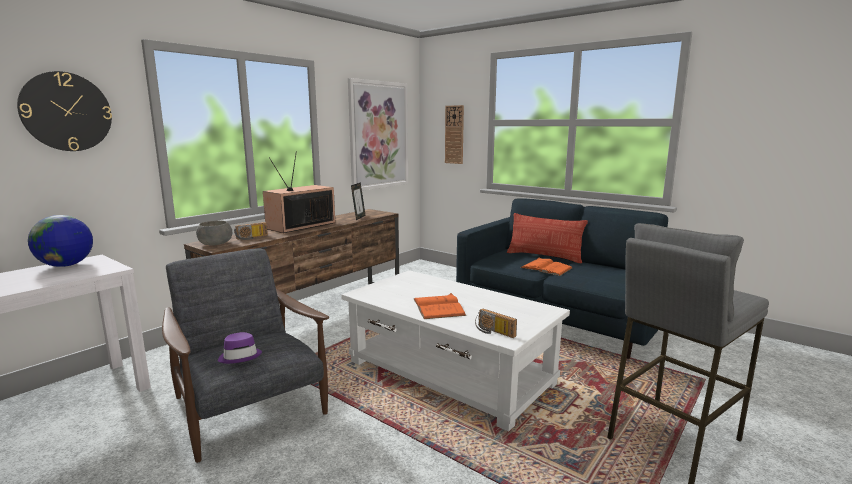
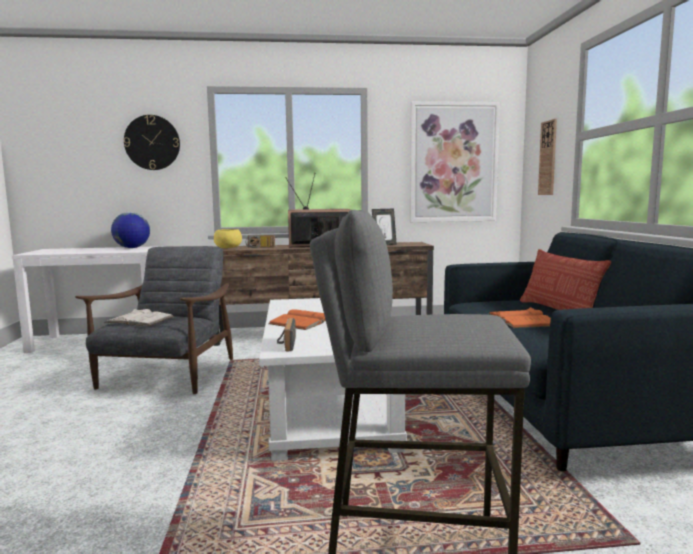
camera: 45 degrees right, 5 degrees down
grey bowl [196,221,232,246] -> yellow bowl [214,229,242,248]
purple hat [218,332,262,364] -> white book [104,309,174,326]

